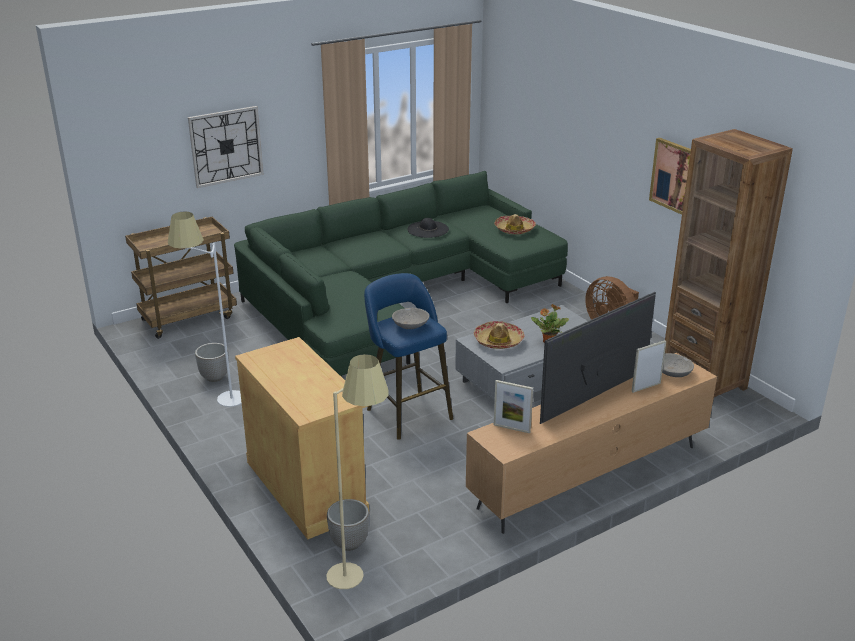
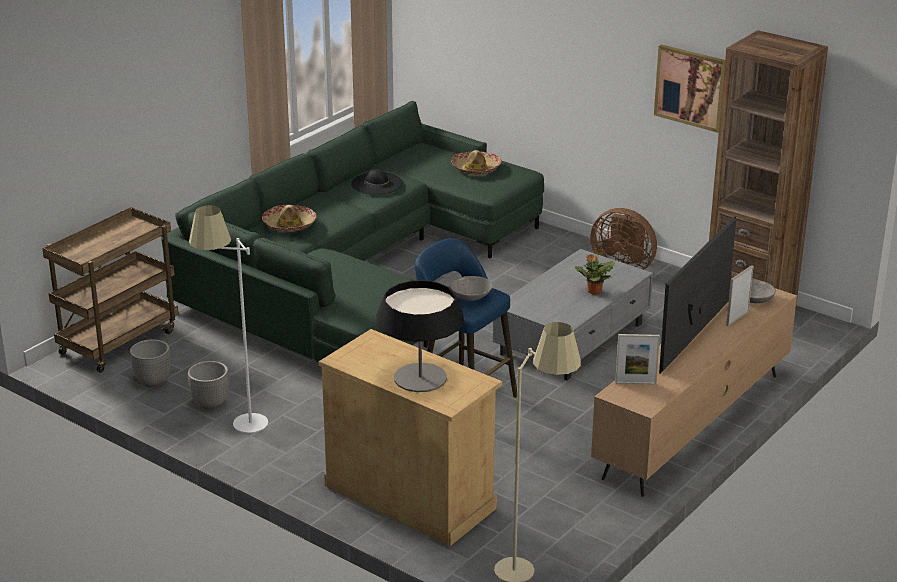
camera: 20 degrees left, 0 degrees up
wall clock [188,106,263,188] -> none
planter [327,499,369,551] -> planter moved to [130,339,170,387]
hat [474,321,524,349] -> hat moved to [262,205,317,232]
none -> table lamp [376,280,464,392]

